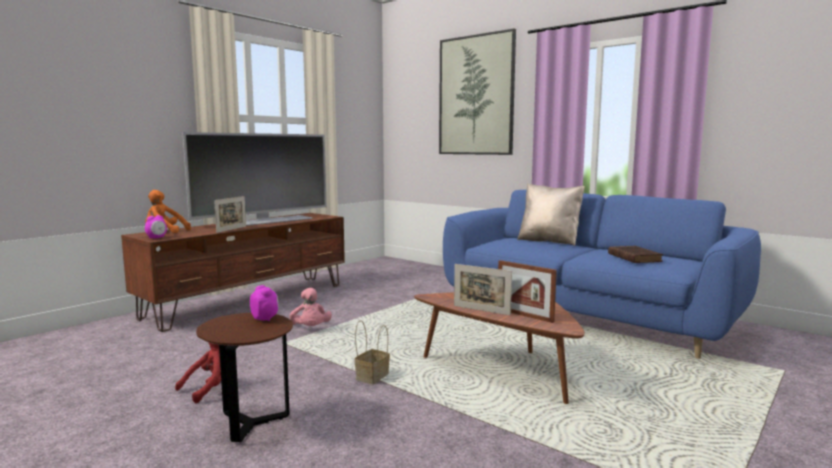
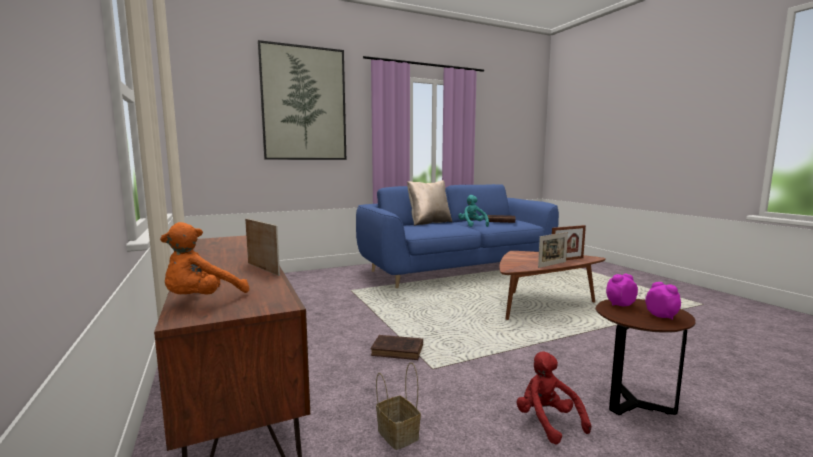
camera: 65 degrees left, 0 degrees up
alarm clock [145,215,167,239] -> alarm clock moved to [645,282,681,320]
television [183,132,327,226] -> none
pink plush toy [289,288,332,326] -> brown book [371,335,423,360]
basket [354,320,390,385] -> basket moved to [376,362,421,450]
none -> turquoise plush toy [458,195,489,227]

